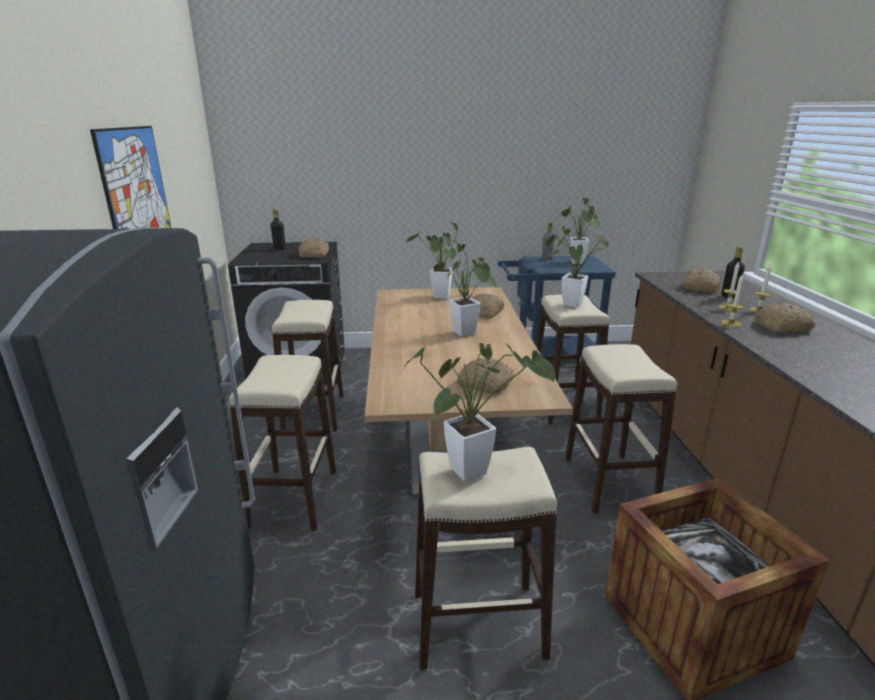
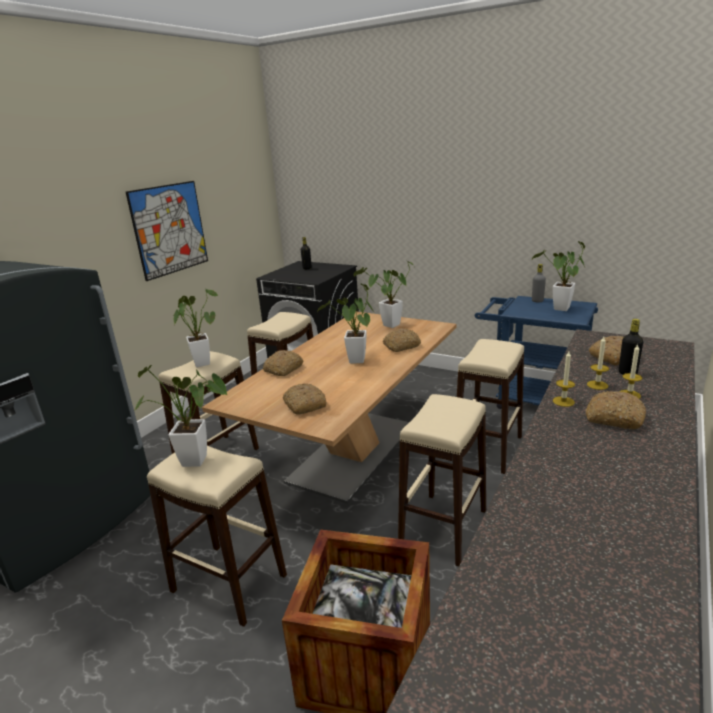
camera: 35 degrees right, 0 degrees up
bread [299,238,329,258] -> bread moved to [263,350,303,376]
potted plant [545,226,610,308] -> potted plant moved to [173,288,219,367]

